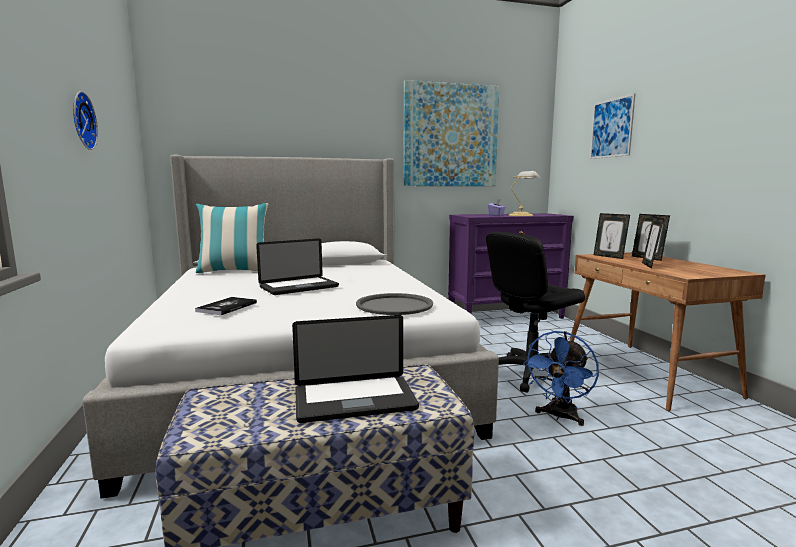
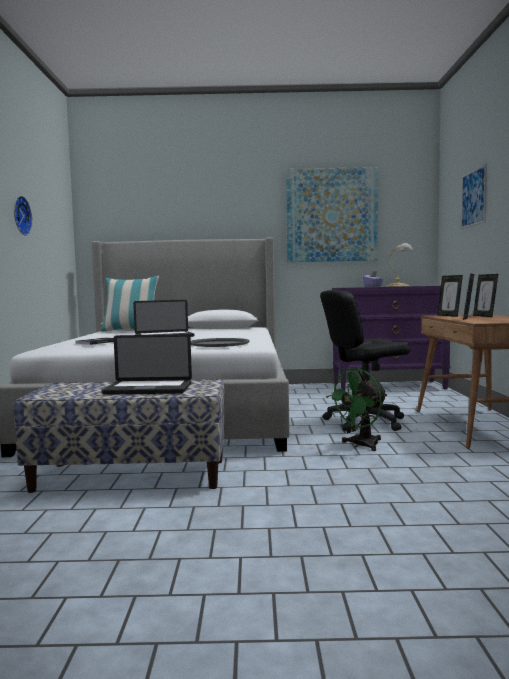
camera: 15 degrees right, 5 degrees down
blue fan [523,331,599,426] -> green fan [326,367,388,451]

